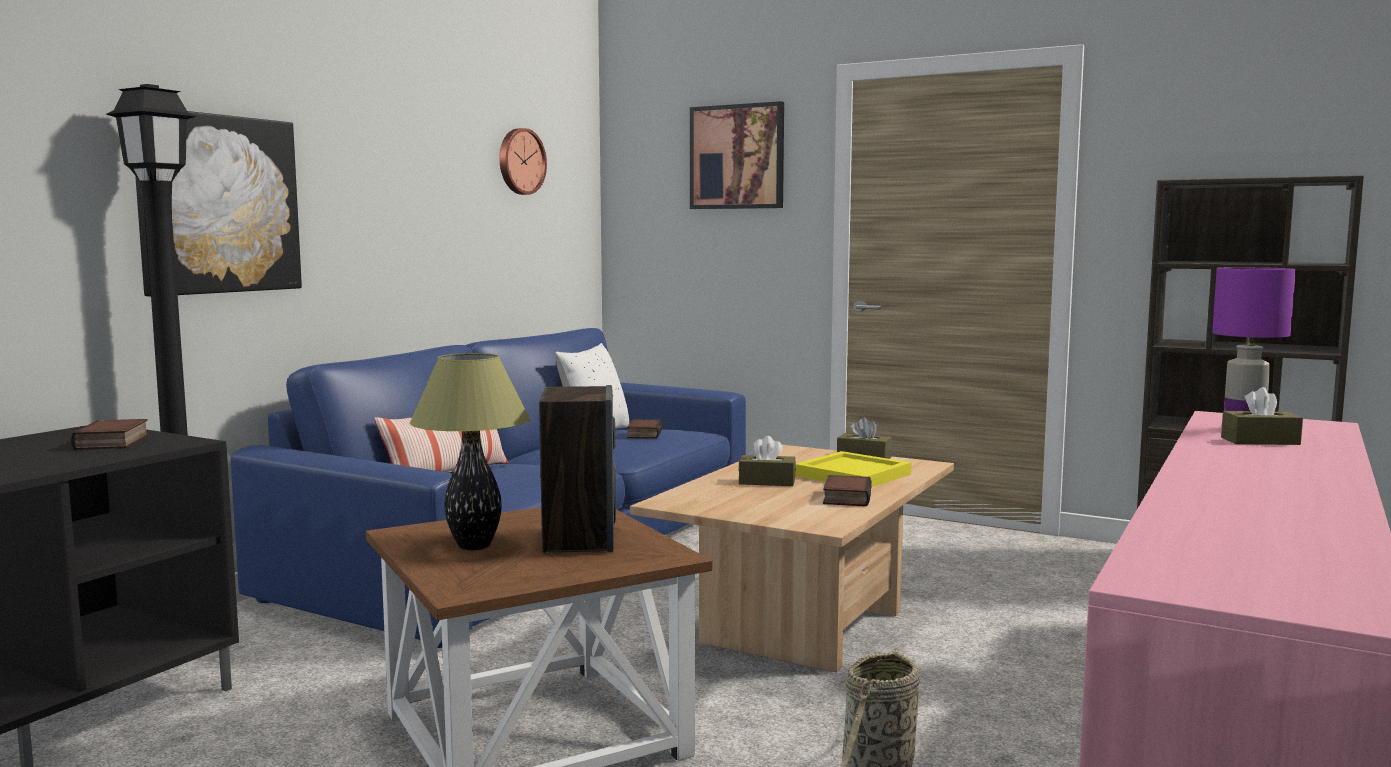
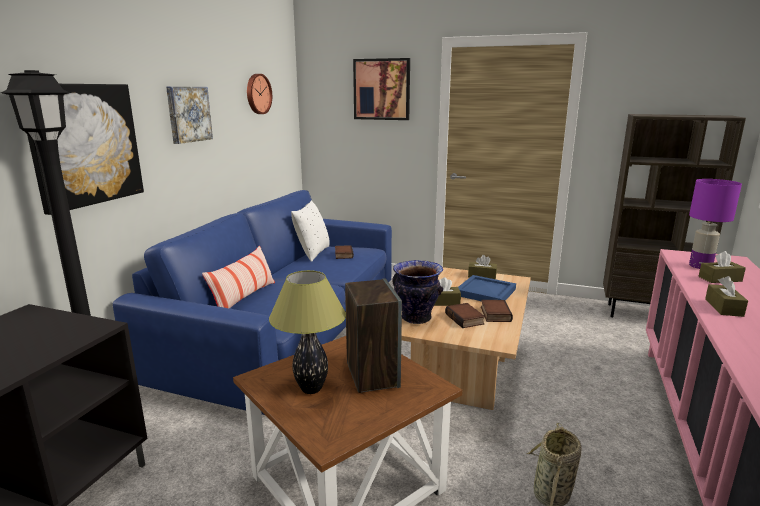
camera: 10 degrees left, 10 degrees up
book [71,419,149,450] -> book moved to [445,303,485,328]
yellow tray [795,451,912,488] -> blue tray [458,275,516,301]
none -> picture [166,87,213,144]
none -> vase [393,260,443,324]
none -> brown tissue box [705,276,748,317]

